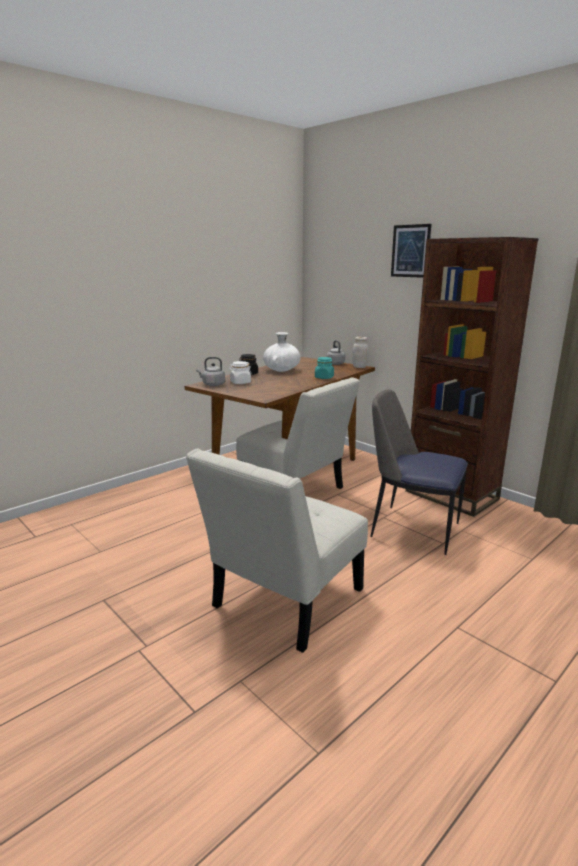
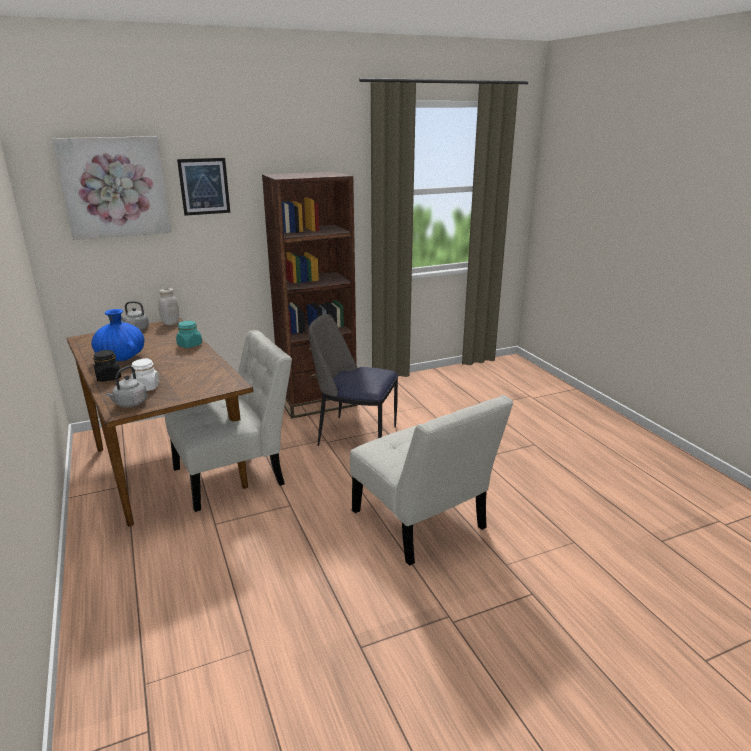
camera: 70 degrees left, 5 degrees up
white vase [263,332,300,372] -> blue vase [91,309,144,361]
chair [371,390,468,555] -> chair turned 60 degrees clockwise [308,314,398,446]
none -> picture [52,136,171,240]

